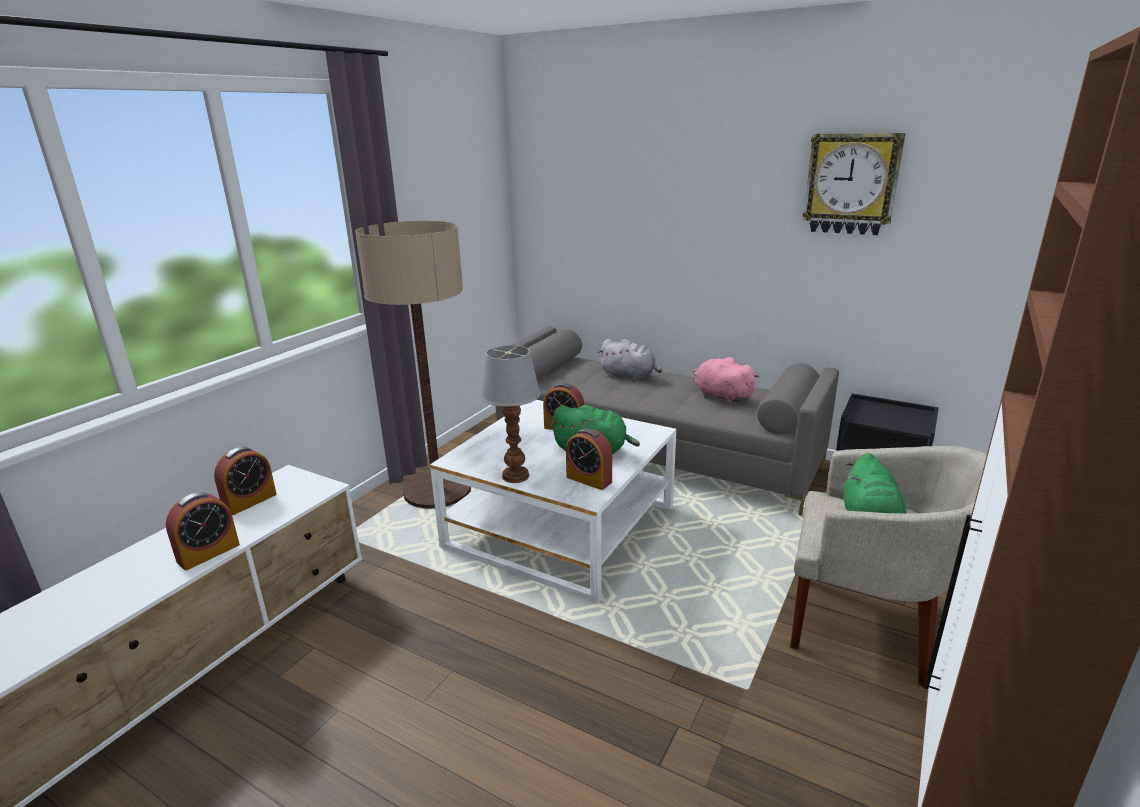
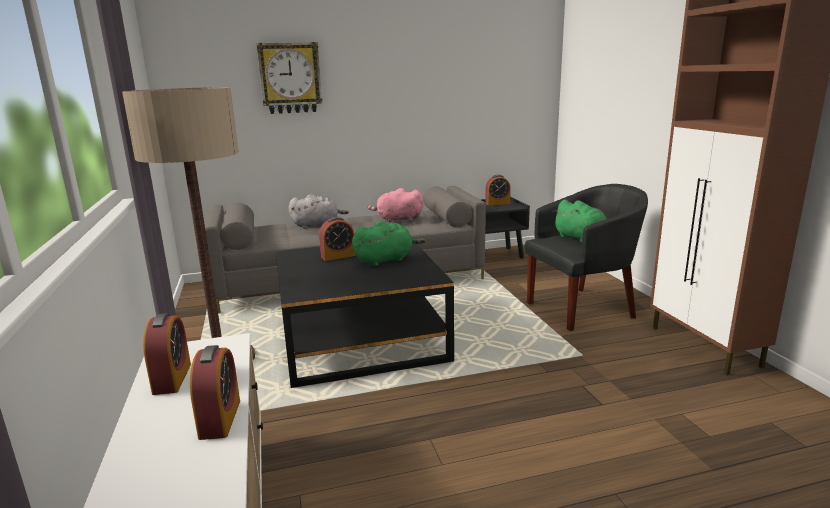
camera: 45 degrees left, 5 degrees down
white coffee table [430,400,676,604] -> black coffee table [276,243,454,388]
table lamp [480,345,541,483] -> none
alarm clock [566,428,612,490] -> alarm clock moved to [485,175,511,205]
beige armchair [790,446,987,688] -> black armchair [525,184,648,331]
wall clock [802,133,906,235] -> wall clock moved to [256,42,322,114]

